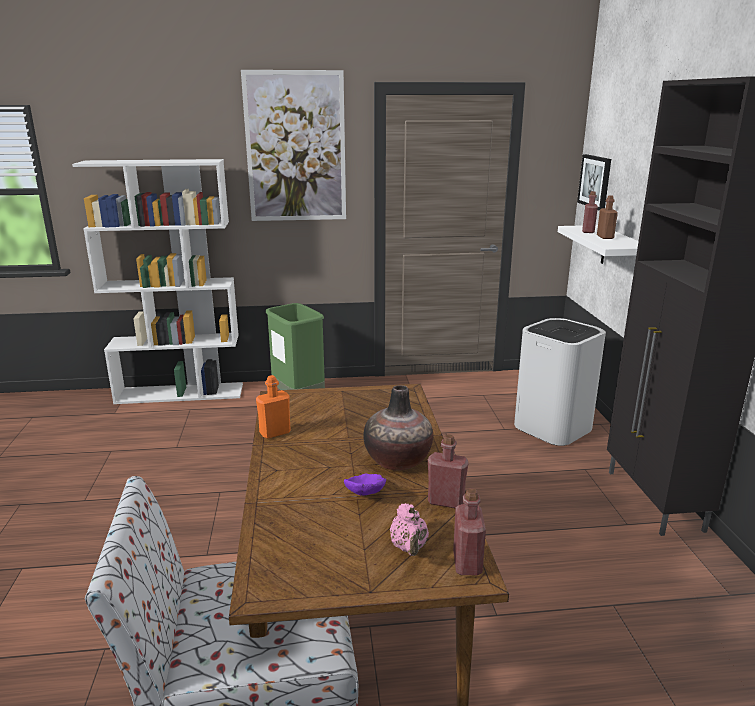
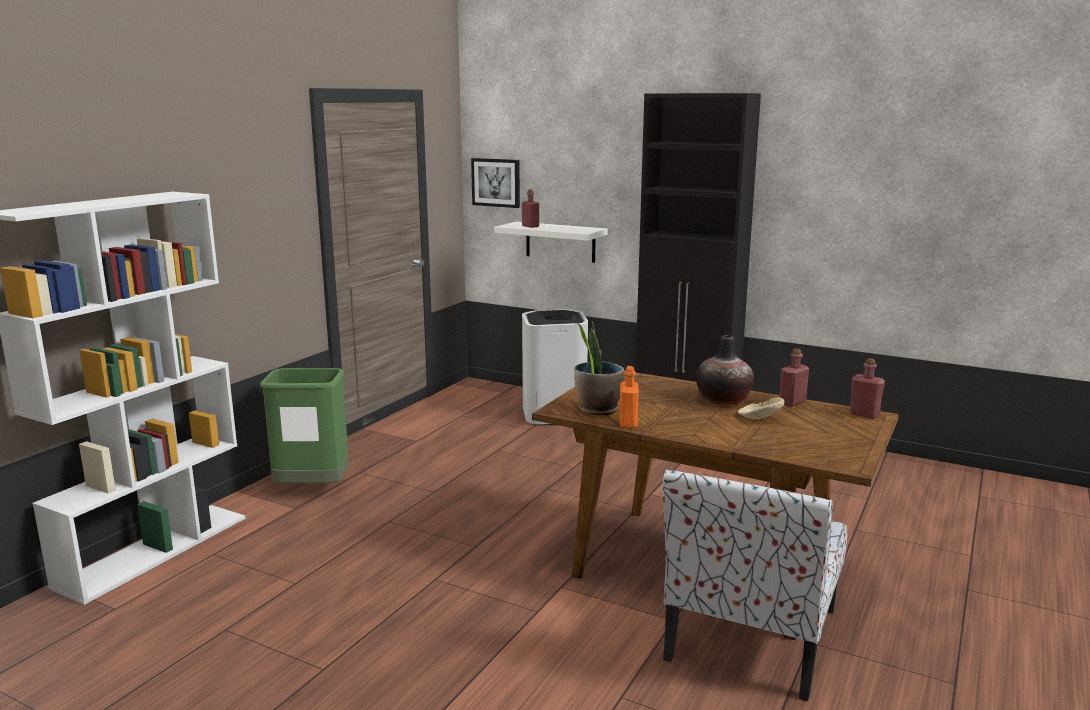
camera: 55 degrees left, 5 degrees down
picture [241,70,346,221] -> none
purple bowl [344,474,386,495] -> beige bowl [738,398,784,419]
pink teapot [390,503,429,556] -> none
brown bottle [597,195,618,239] -> none
none -> potted plant [574,321,624,416]

